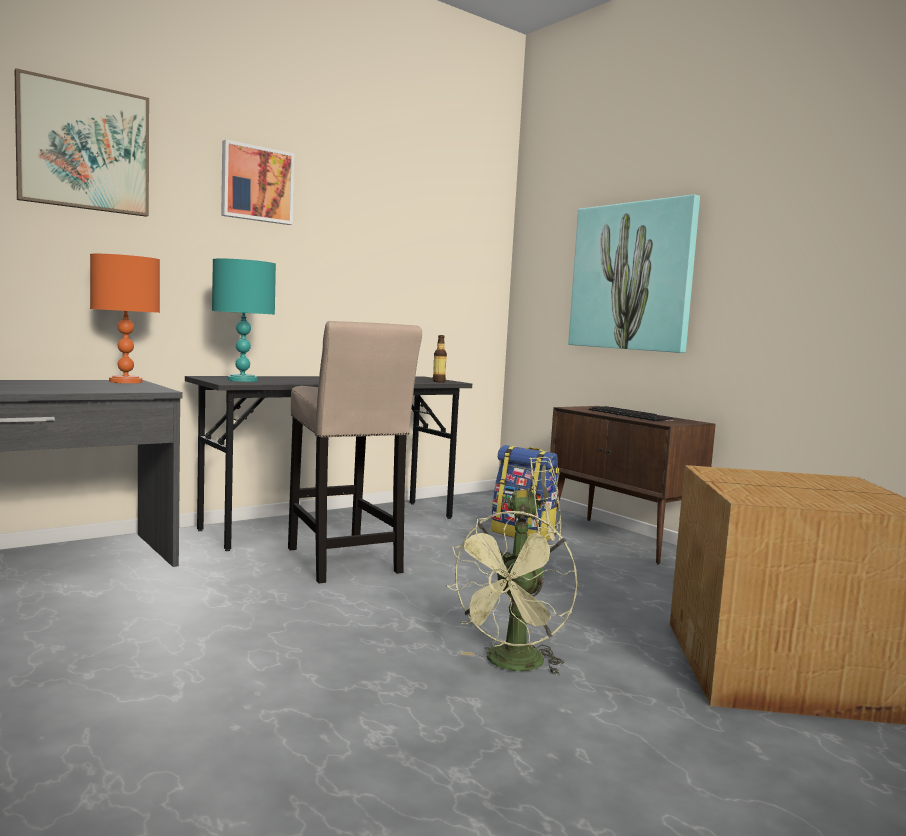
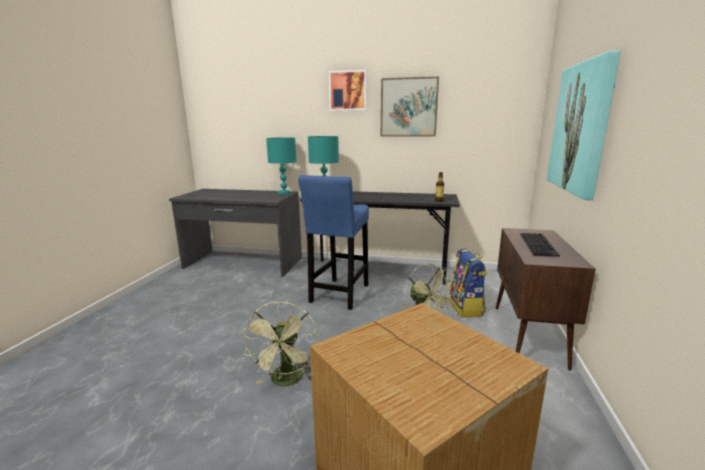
camera: 50 degrees right, 10 degrees up
picture [15,68,149,217] -> picture moved to [381,77,439,136]
orange table lamp [90,254,160,383] -> turquoise table lamp [266,137,297,194]
beige stool [288,321,422,583] -> blue stool [298,175,369,310]
green fan [446,511,577,675] -> green fan turned 75 degrees counterclockwise [242,302,319,386]

